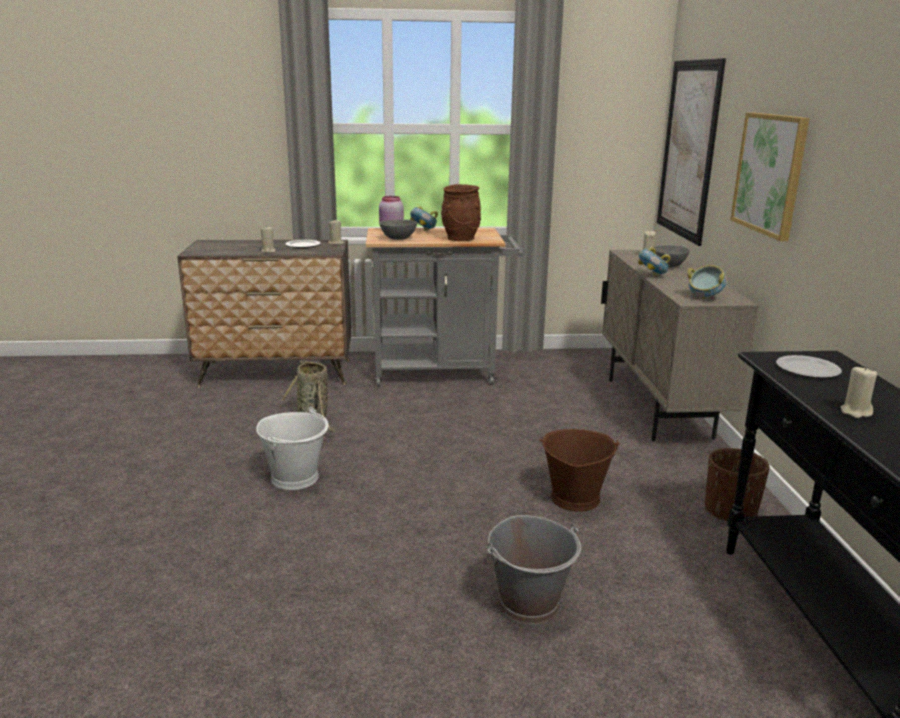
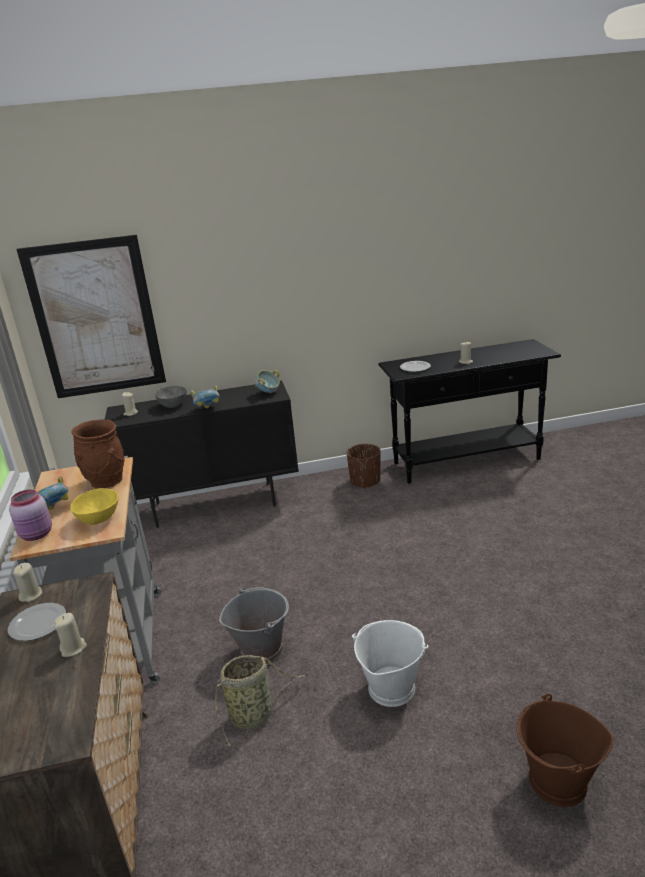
camera: 95 degrees left, 5 degrees up
grey bowl [380,220,417,240] -> yellow bowl [70,488,118,525]
grey bucket [487,515,582,626] -> grey bucket moved to [219,587,289,665]
brown bucket [539,429,620,512] -> brown bucket moved to [516,694,614,807]
beige cabinet [601,250,759,441] -> black cabinet [105,380,299,528]
picture [730,112,810,241] -> none

